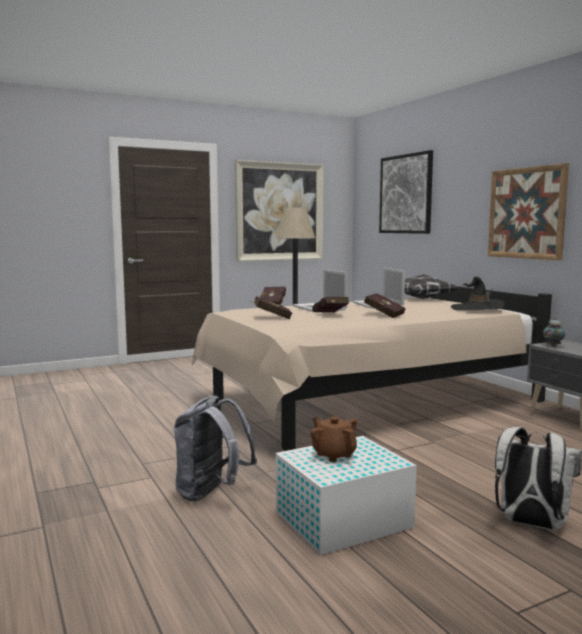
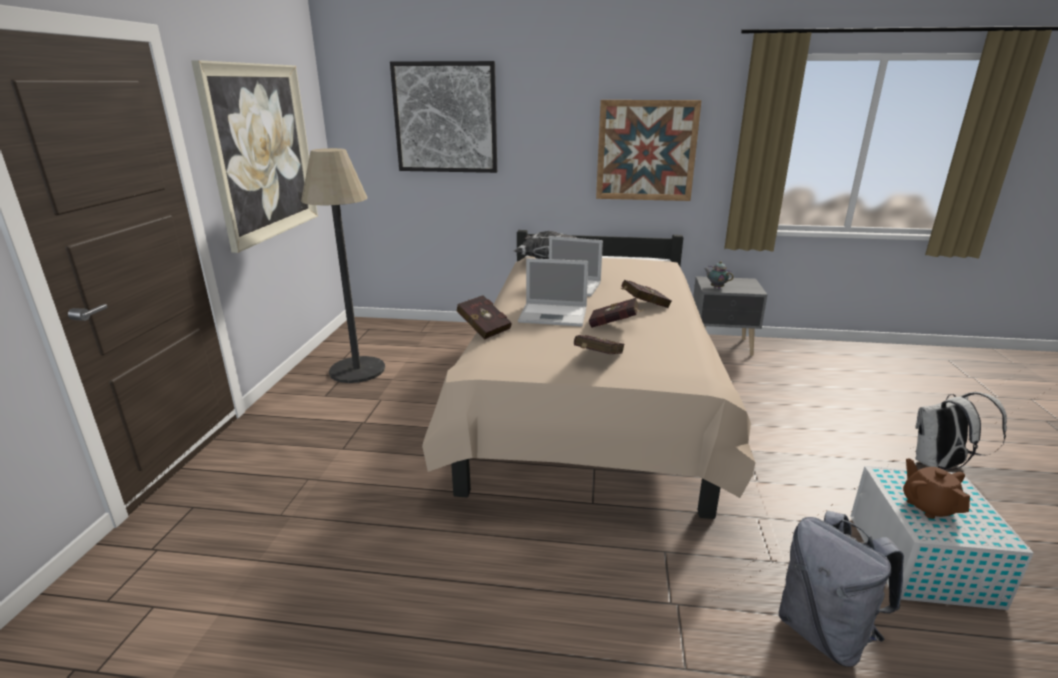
camera: 55 degrees left, 15 degrees up
brown teapot [310,417,357,462] -> brown teapot turned 75 degrees clockwise [903,458,970,519]
black hat [451,276,504,310] -> none

